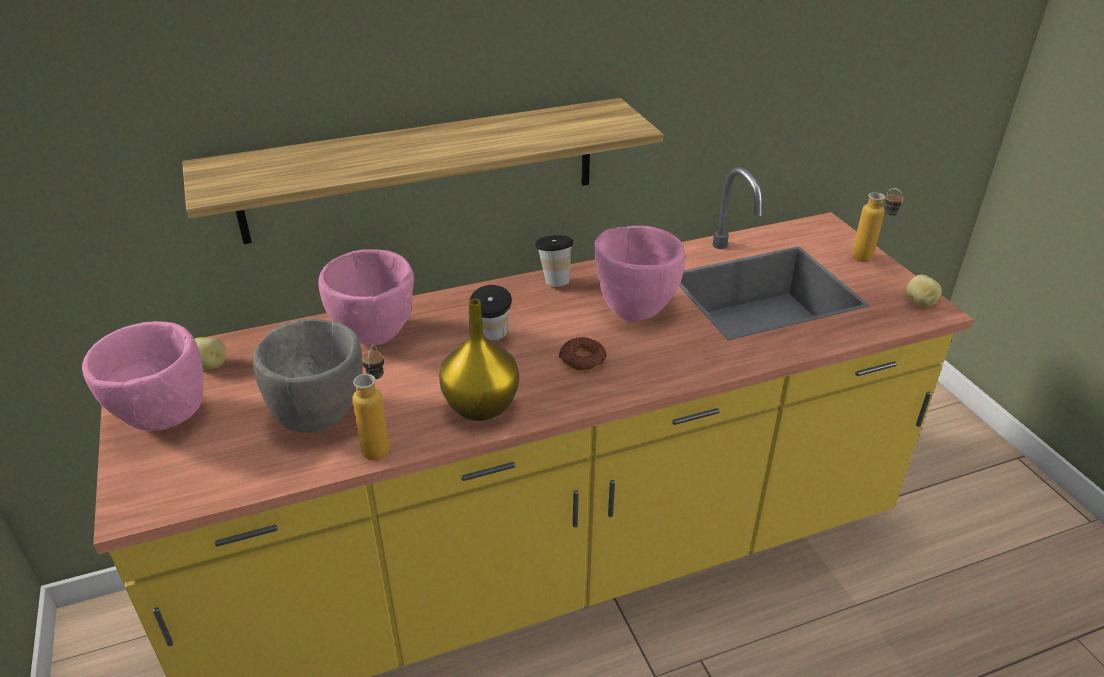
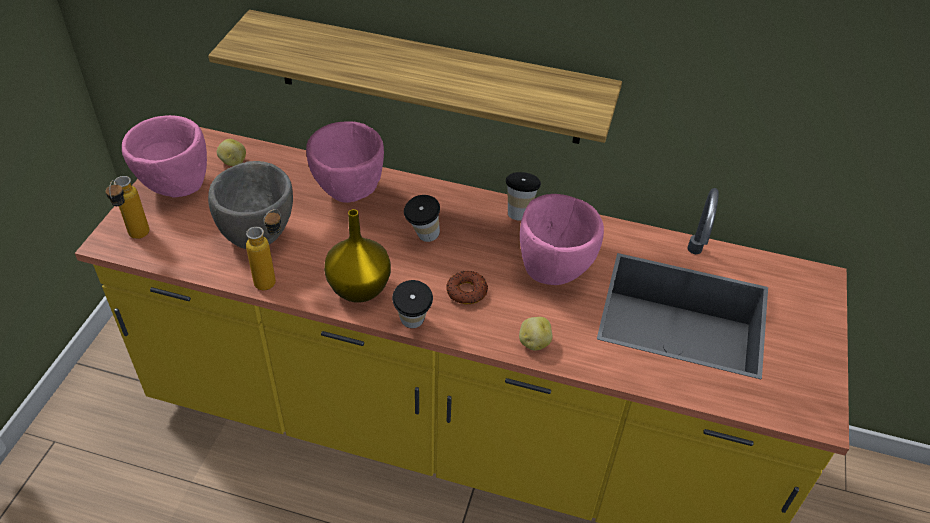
camera: 35 degrees right, 10 degrees up
bottle [852,188,903,262] -> bottle moved to [106,176,149,239]
potato [906,275,942,307] -> potato moved to [519,317,552,351]
none -> cup [392,280,433,328]

